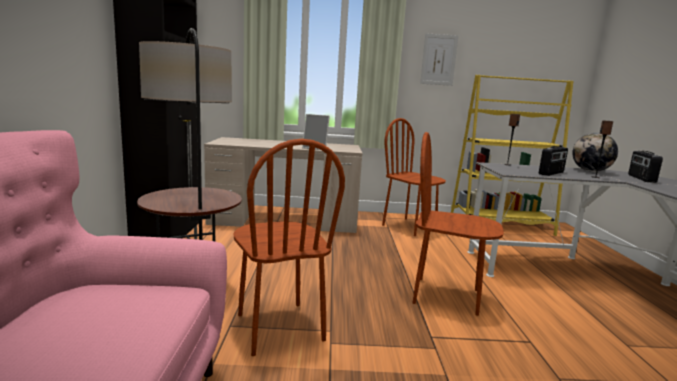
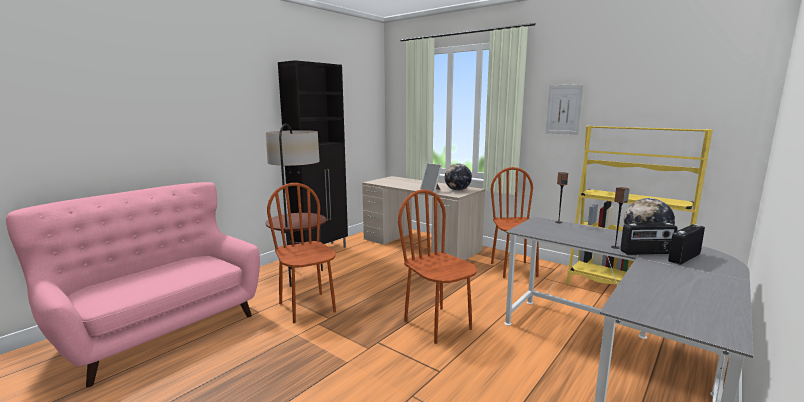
camera: 40 degrees right, 0 degrees up
brown chair [233,139,345,356] -> brown chair turned 135 degrees clockwise [267,183,336,323]
radio [539,146,568,176] -> radio moved to [620,222,677,255]
none -> globe [445,164,472,191]

